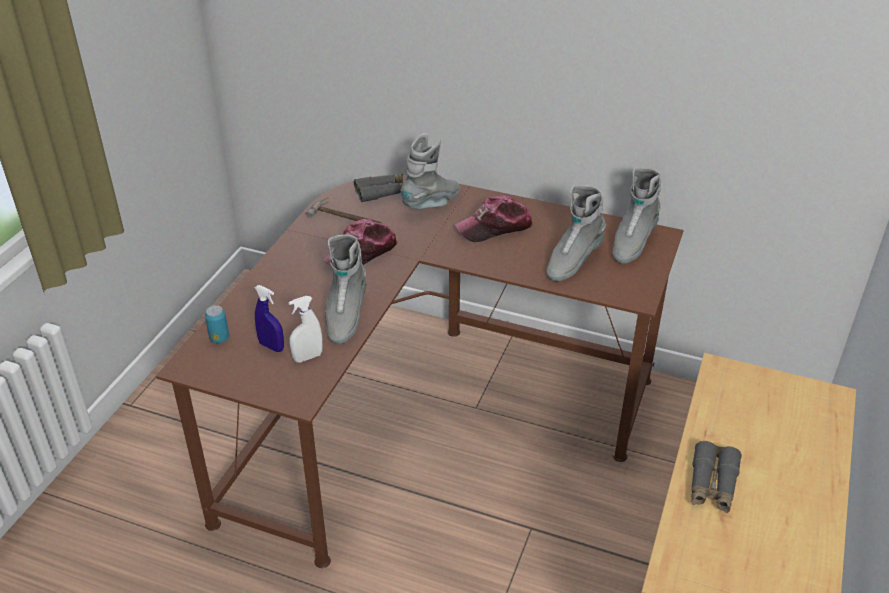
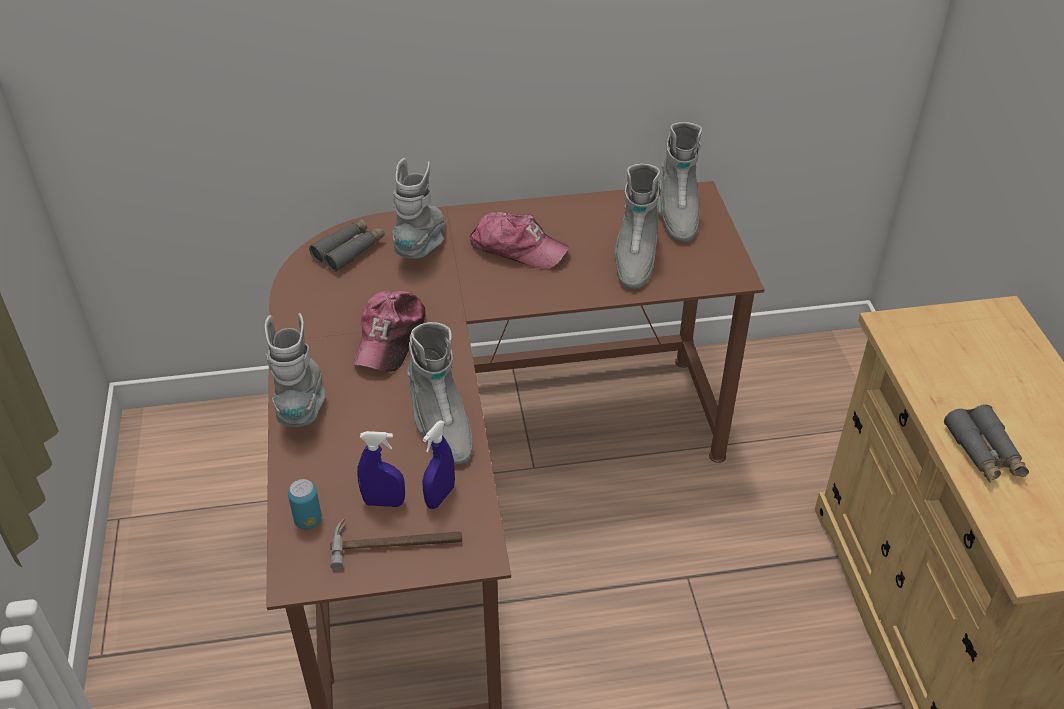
camera: 30 degrees left, 5 degrees up
white spray bottle [288,296,323,362] -> blue spray bottle [422,420,455,509]
hammer [306,197,382,223] -> hammer moved to [330,519,462,570]
cap [455,196,533,242] -> cap turned 105 degrees counterclockwise [470,212,569,270]
none -> grey boot [264,313,325,427]

